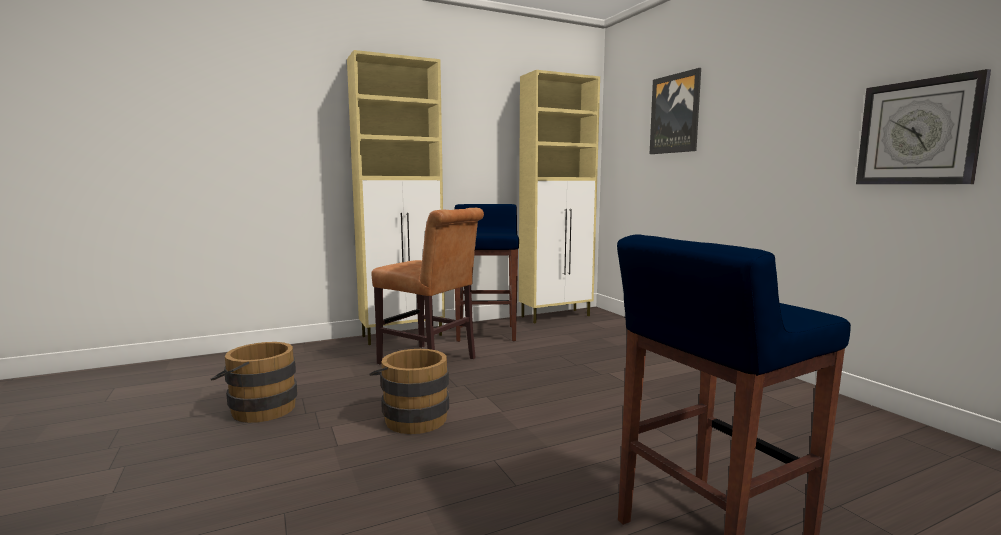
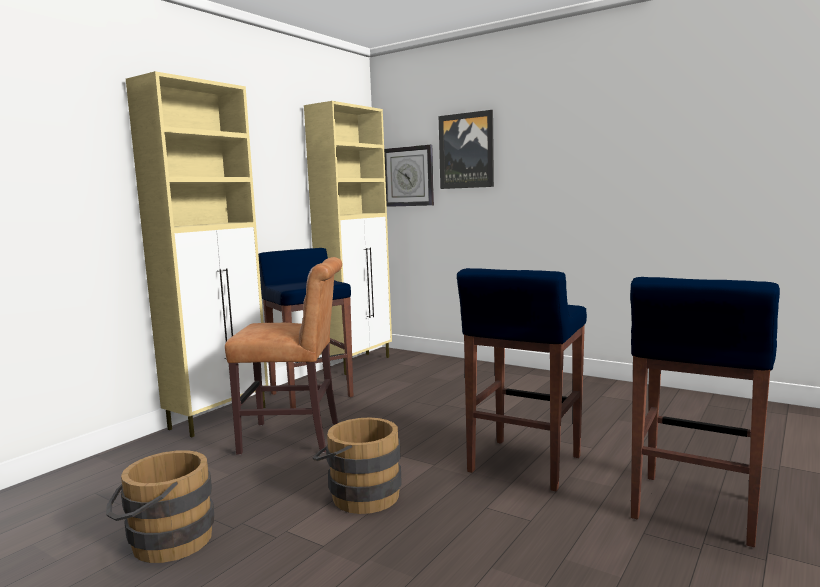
camera: 30 degrees left, 0 degrees up
wall clock [856,69,991,184] -> wall clock moved to [384,145,434,207]
none -> blue stool [457,268,587,491]

